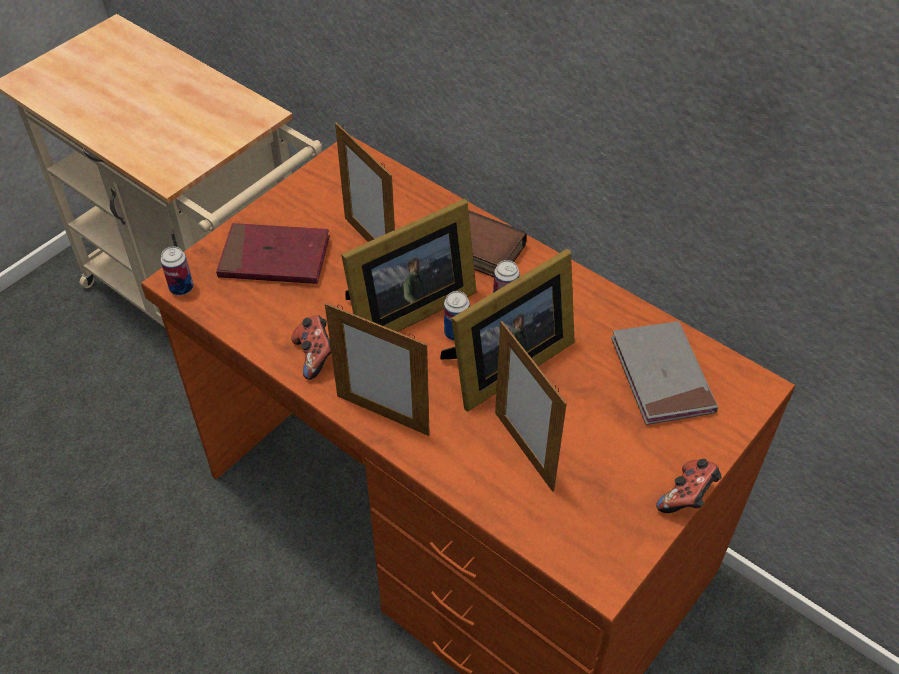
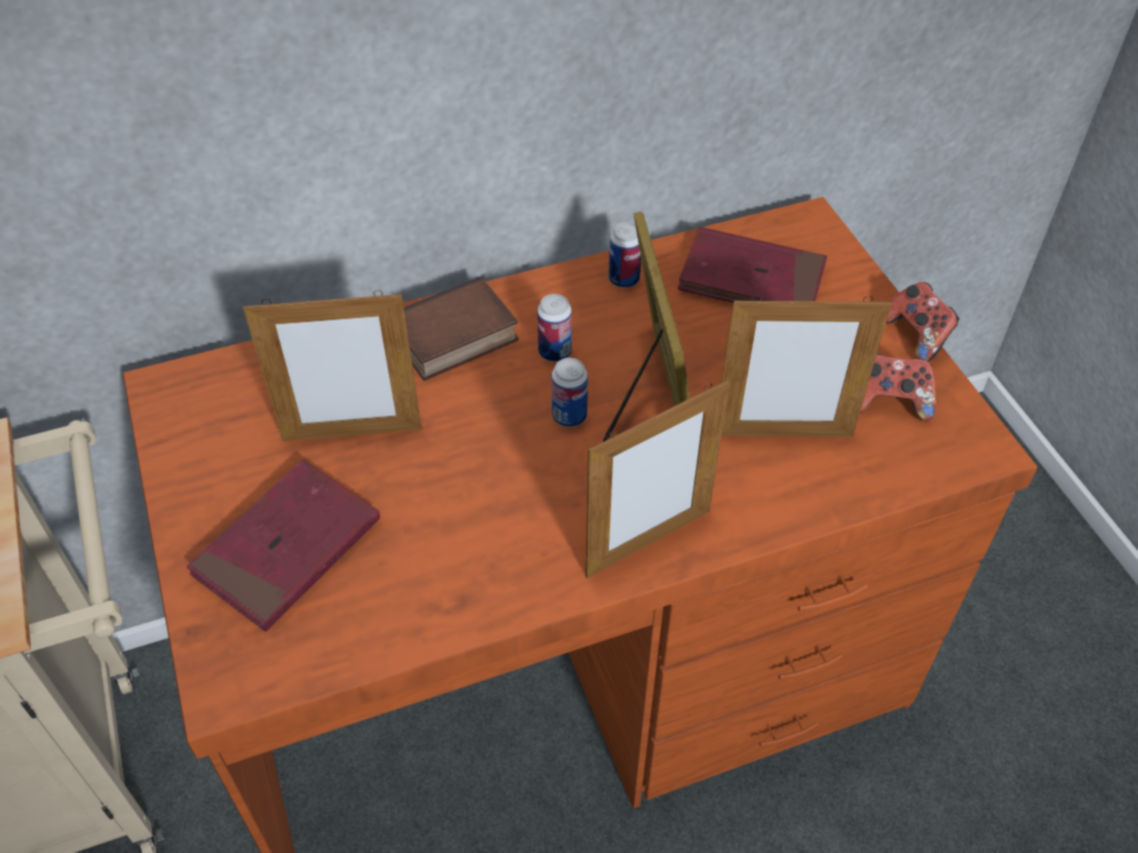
camera: 60 degrees left, 0 degrees up
can [161,246,194,295] -> can moved to [609,222,641,288]
game controller [291,315,331,380] -> game controller moved to [860,354,936,421]
picture frame [341,199,477,332] -> none
grey book [611,321,718,425] -> red book [677,227,827,303]

